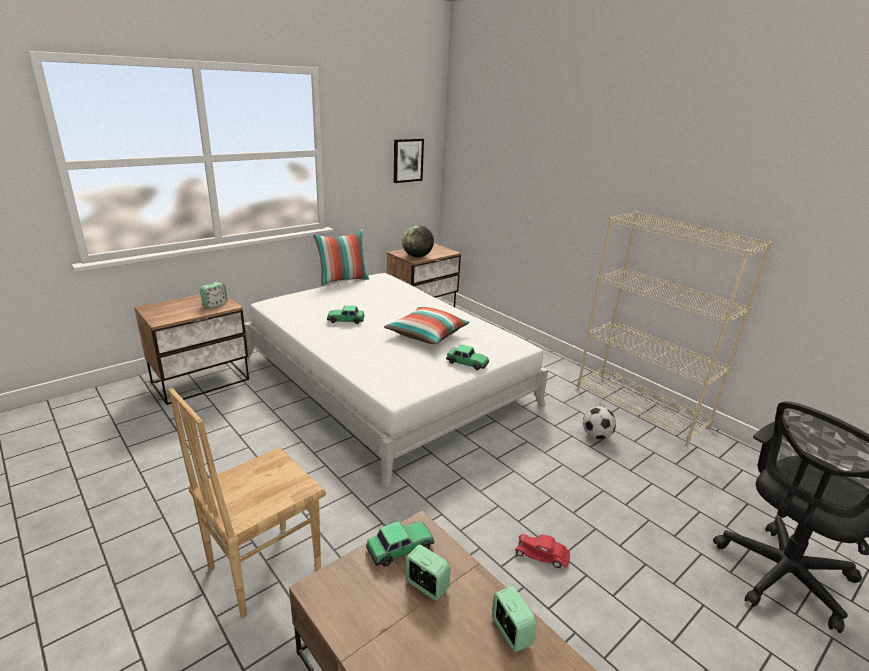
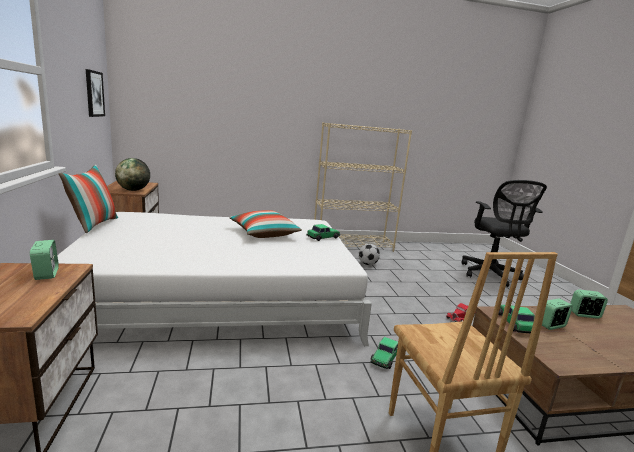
camera: 60 degrees left, 10 degrees down
toy car [327,305,365,324] -> toy car moved to [370,337,398,369]

